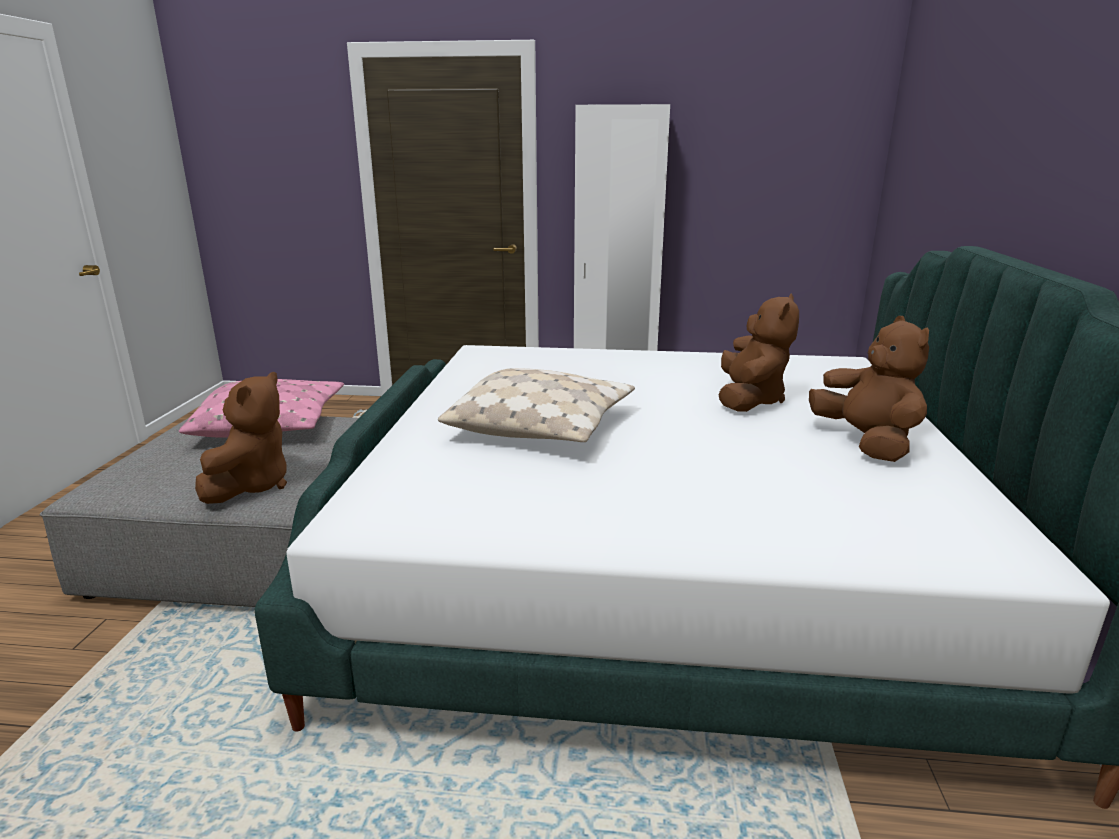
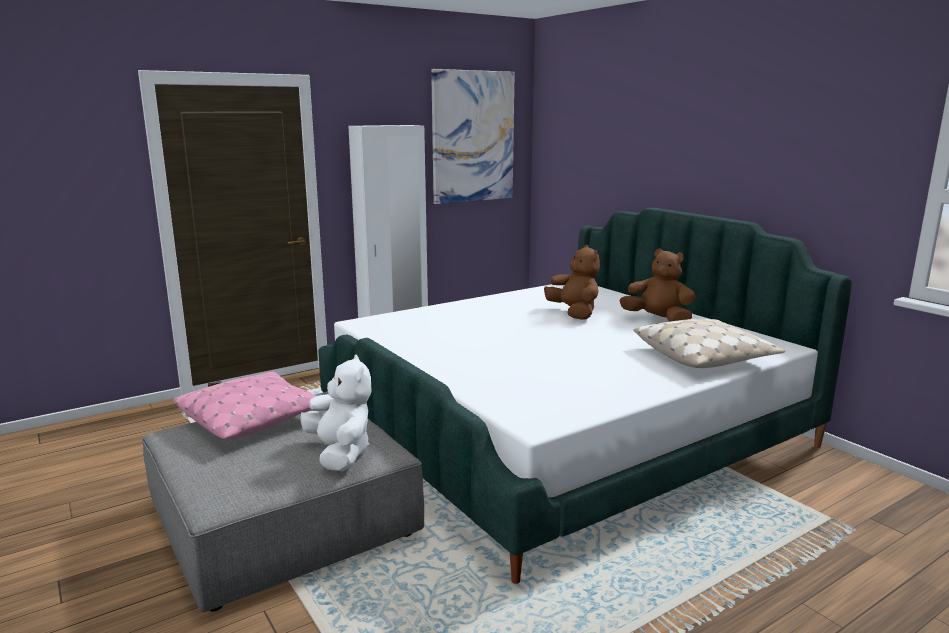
camera: 40 degrees left, 5 degrees down
brown plush toy [195,372,287,504] -> white plush toy [300,355,371,471]
beige pillow [438,368,635,442] -> beige pillow moved to [633,319,785,368]
none -> picture [431,69,515,204]

